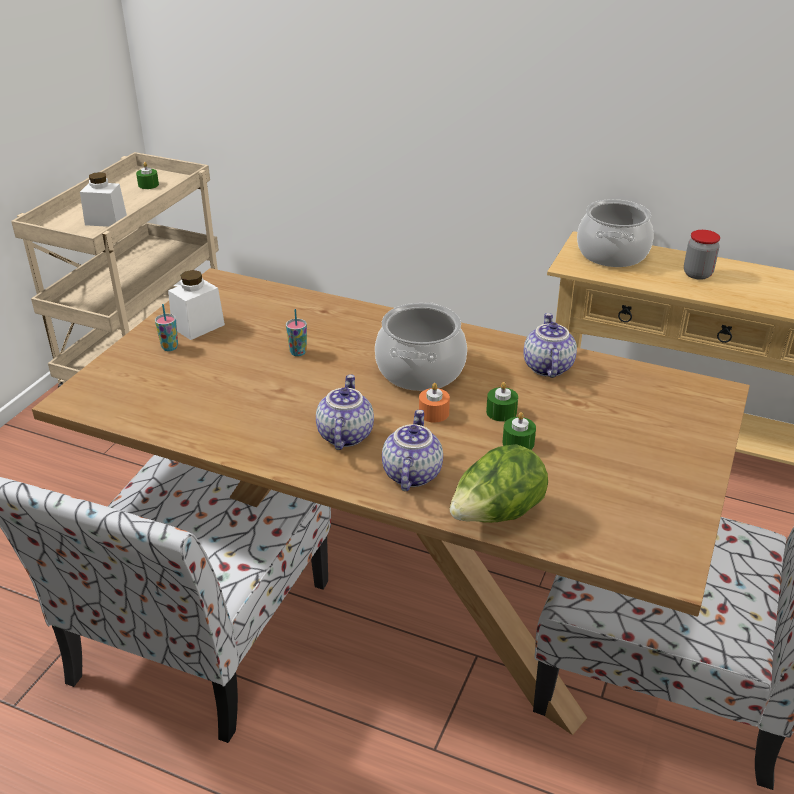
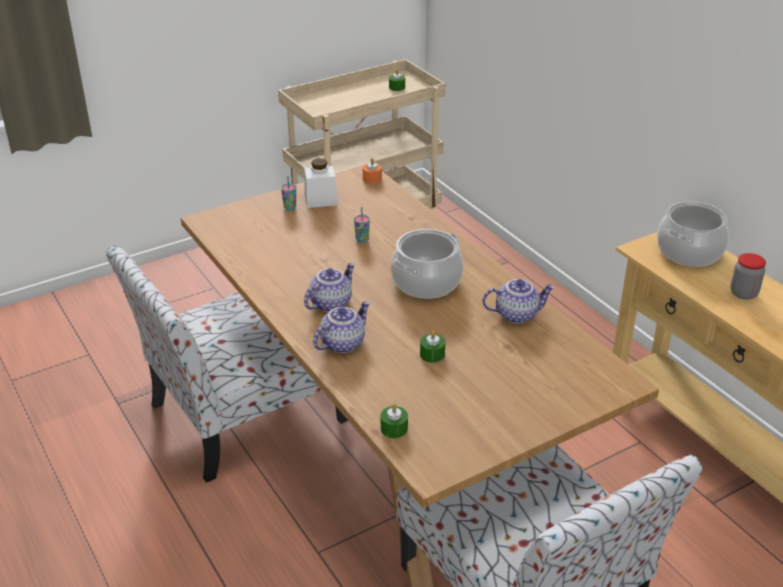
camera: 35 degrees right, 0 degrees up
white jar [80,172,127,227] -> none
orange candle [419,383,450,423] -> orange candle moved to [363,158,382,184]
lettuce [450,444,548,523] -> none
green candle [486,382,518,422] -> green candle moved to [381,404,408,438]
teapot [523,313,577,378] -> teapot turned 45 degrees clockwise [482,279,555,323]

